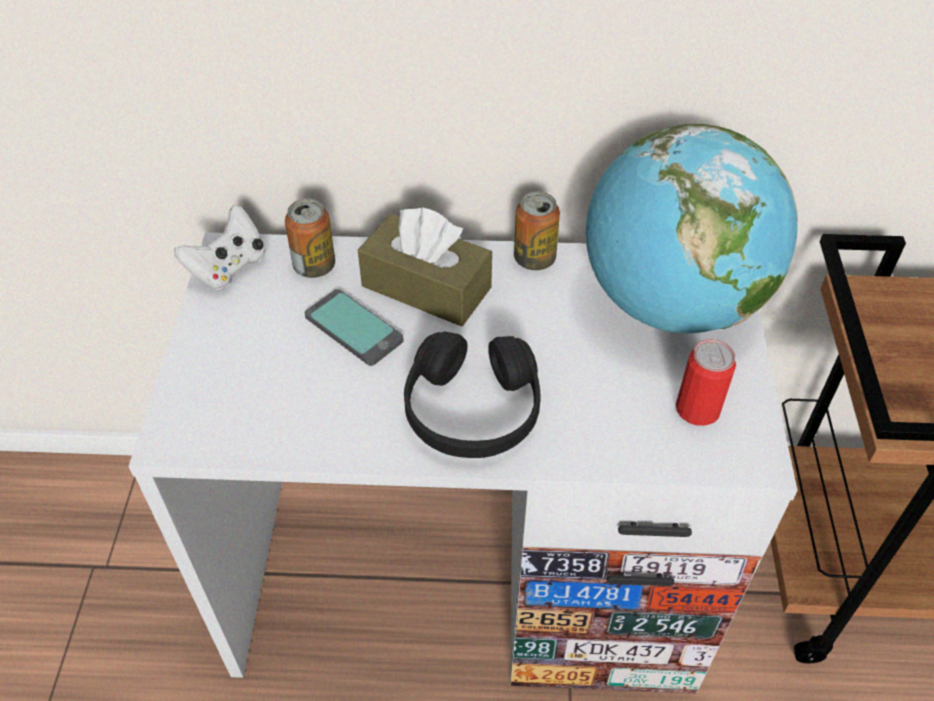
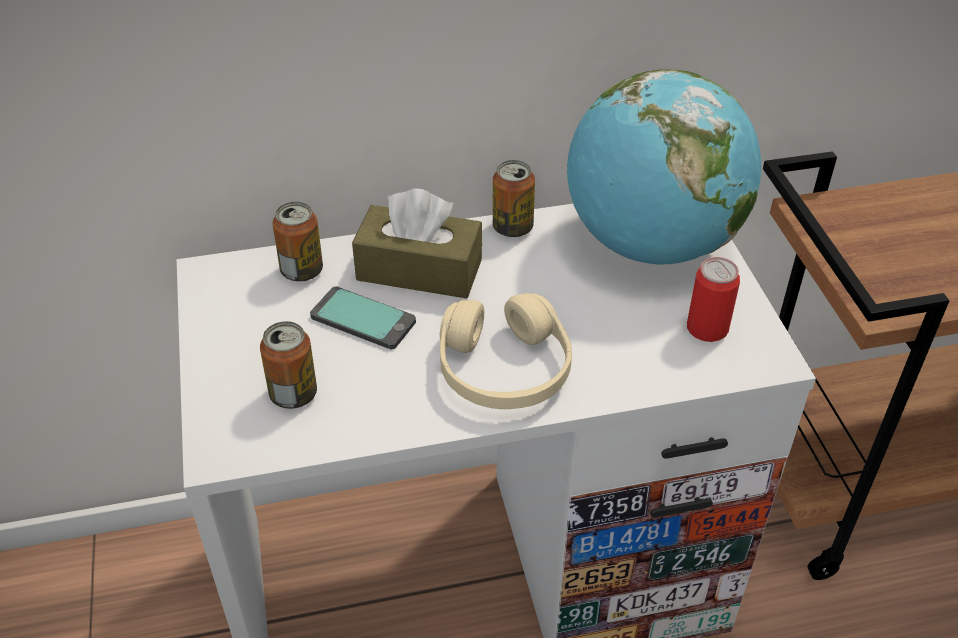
camera: 15 degrees left, 5 degrees down
white game controller [174,204,265,291] -> none
black headphones [404,331,540,458] -> beige headphones [440,293,572,409]
none -> can [260,321,317,409]

